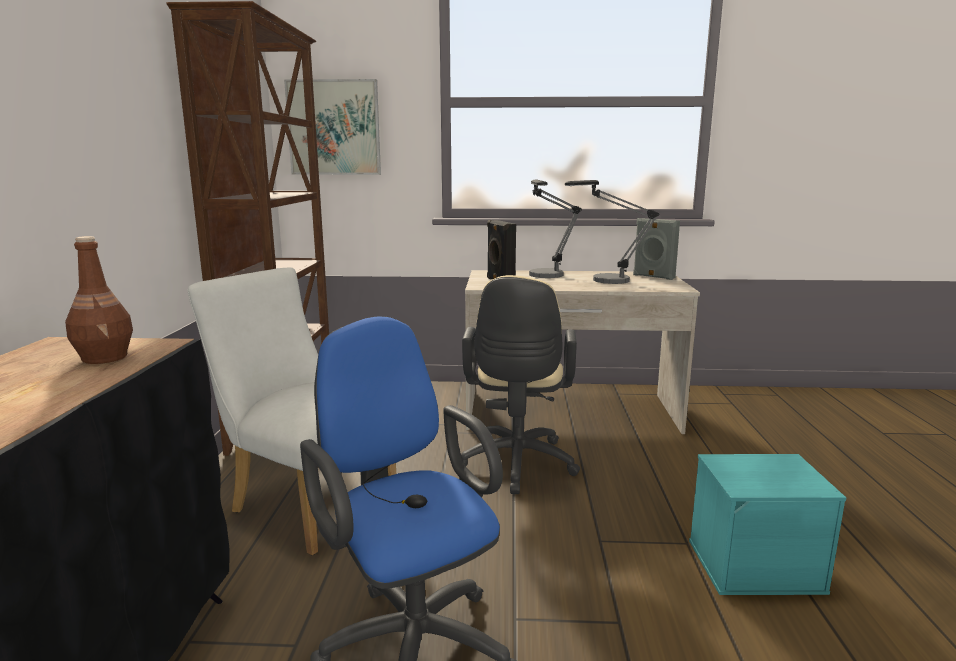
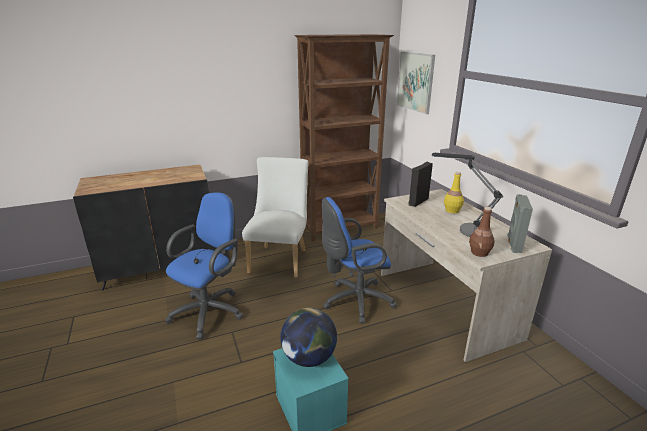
camera: 65 degrees right, 10 degrees up
brown bottle [65,236,133,364] -> brown bottle moved to [469,207,495,257]
beige office chair [461,275,580,494] -> blue office chair [322,197,397,324]
table lamp [529,179,582,278] -> yellow bottle [444,172,464,213]
none -> globe [280,308,337,367]

